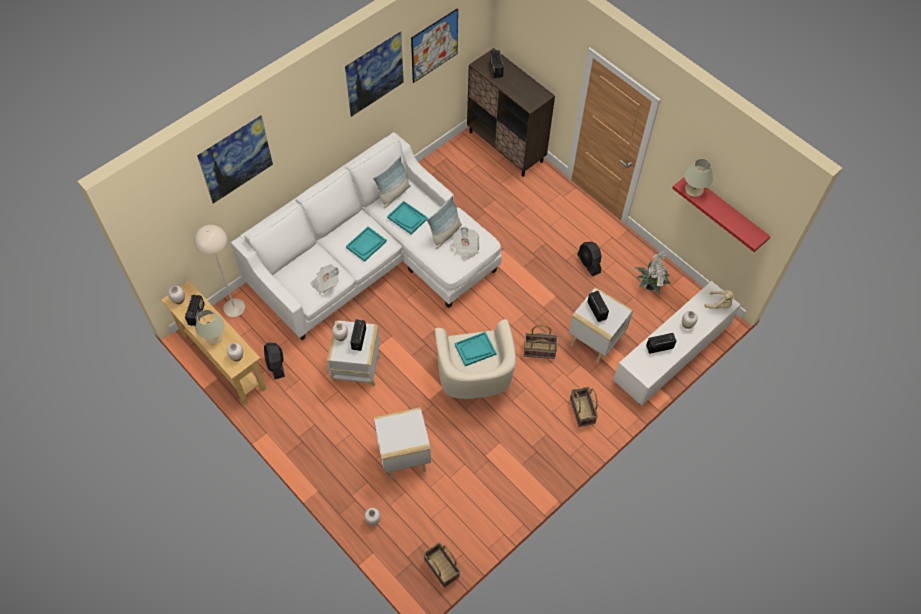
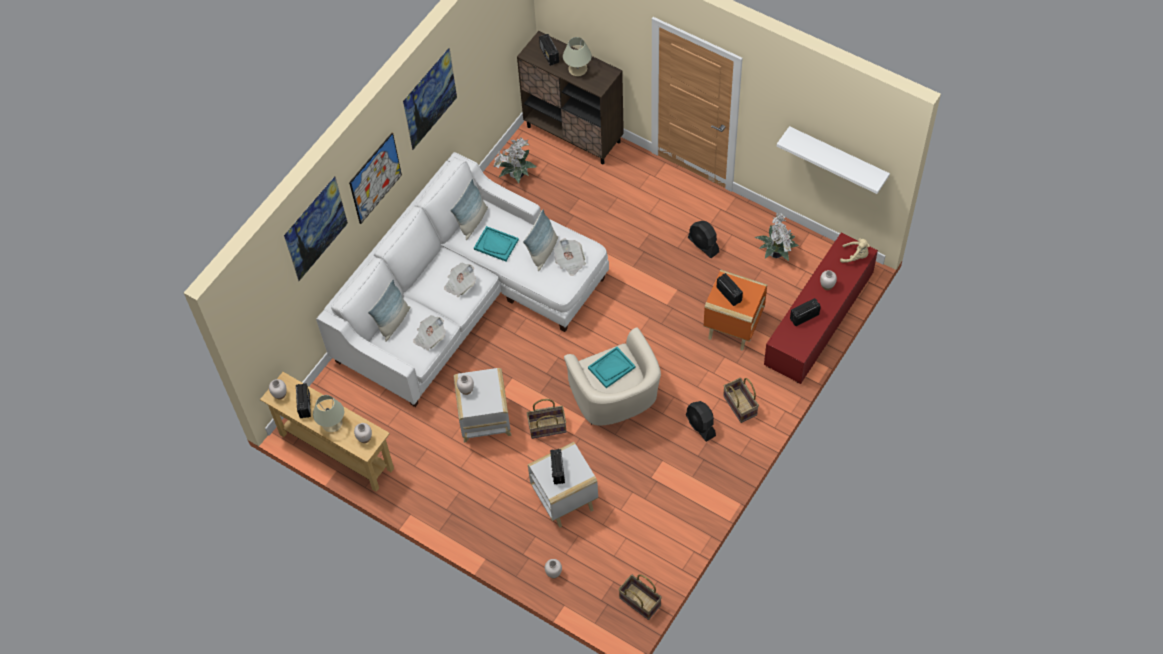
camera: 10 degrees left, 0 degrees up
beige floor lamp [194,225,245,317] -> none
black fan [264,343,285,379] -> black fan moved to [686,401,716,442]
turquoise tray [346,226,387,262] -> newspaper [444,262,476,297]
radio [351,319,366,351] -> radio moved to [550,449,565,484]
picture [411,8,458,83] -> picture moved to [349,133,402,224]
basket [524,325,558,359] -> basket moved to [527,399,566,439]
white side table [568,287,633,363] -> orange side table [704,270,767,351]
white tv stand [613,281,741,406] -> red tv stand [764,233,878,384]
red shelf [672,177,771,252] -> white shelf [777,126,890,194]
beige table lamp [684,159,713,197] -> beige table lamp moved to [563,37,592,76]
none -> pillow [368,279,410,342]
none -> potted plant [493,138,536,183]

